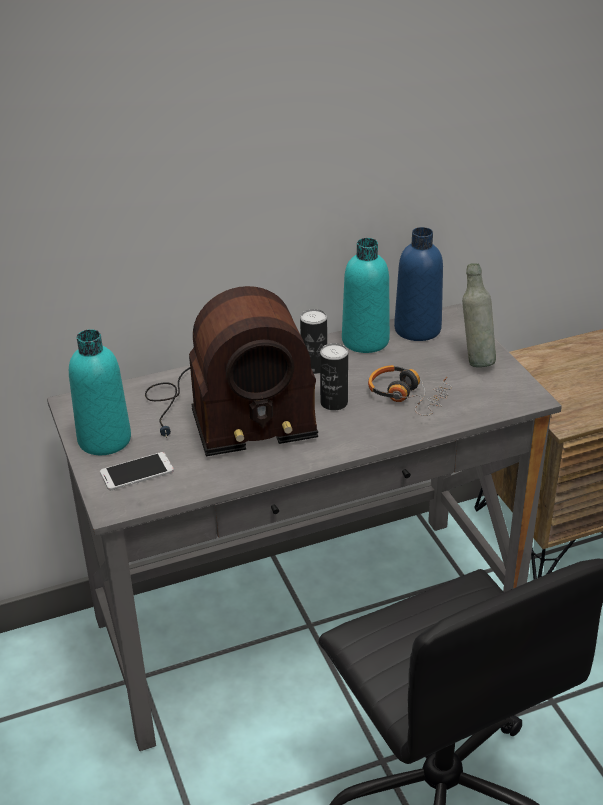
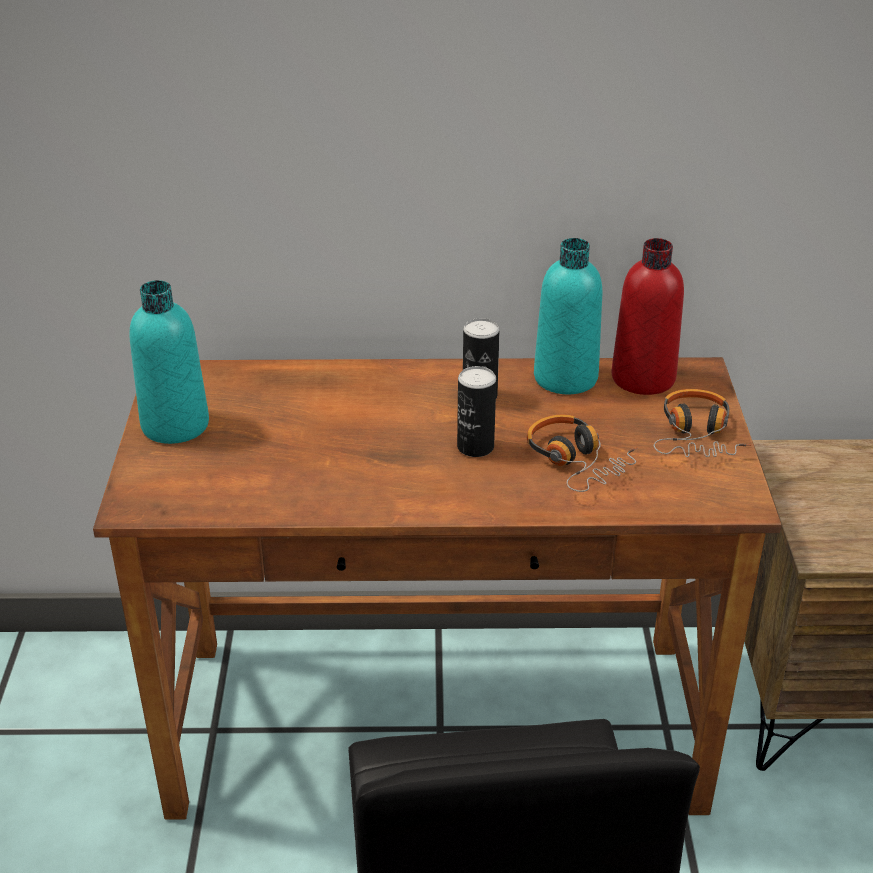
camera: 20 degrees right, 0 degrees up
grey desk [47,304,562,751] -> brown desk [93,357,782,820]
phone [100,452,174,490] -> none
radio [145,286,318,456] -> none
blue bottle [394,227,443,341] -> red bottle [611,238,684,395]
grey bottle [462,263,496,367] -> headphones [654,389,751,457]

